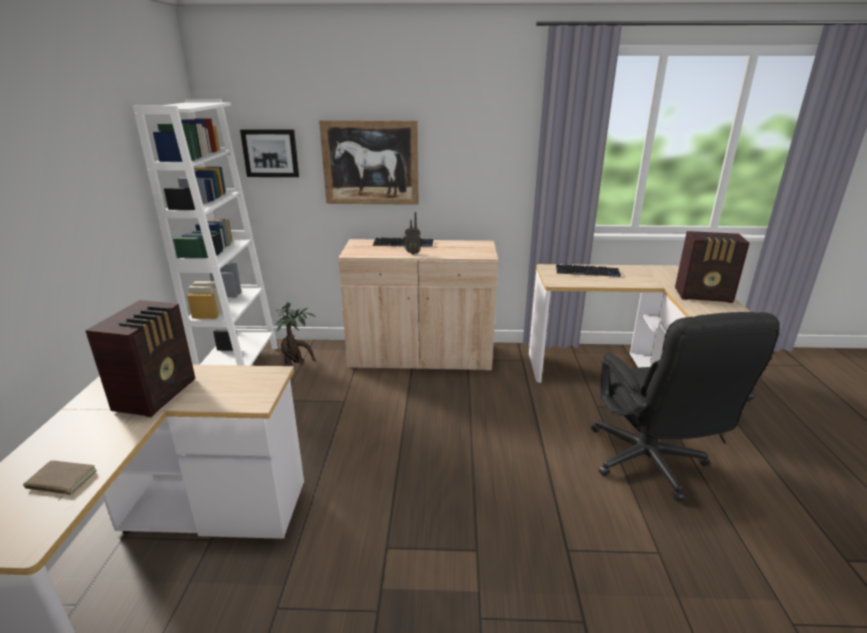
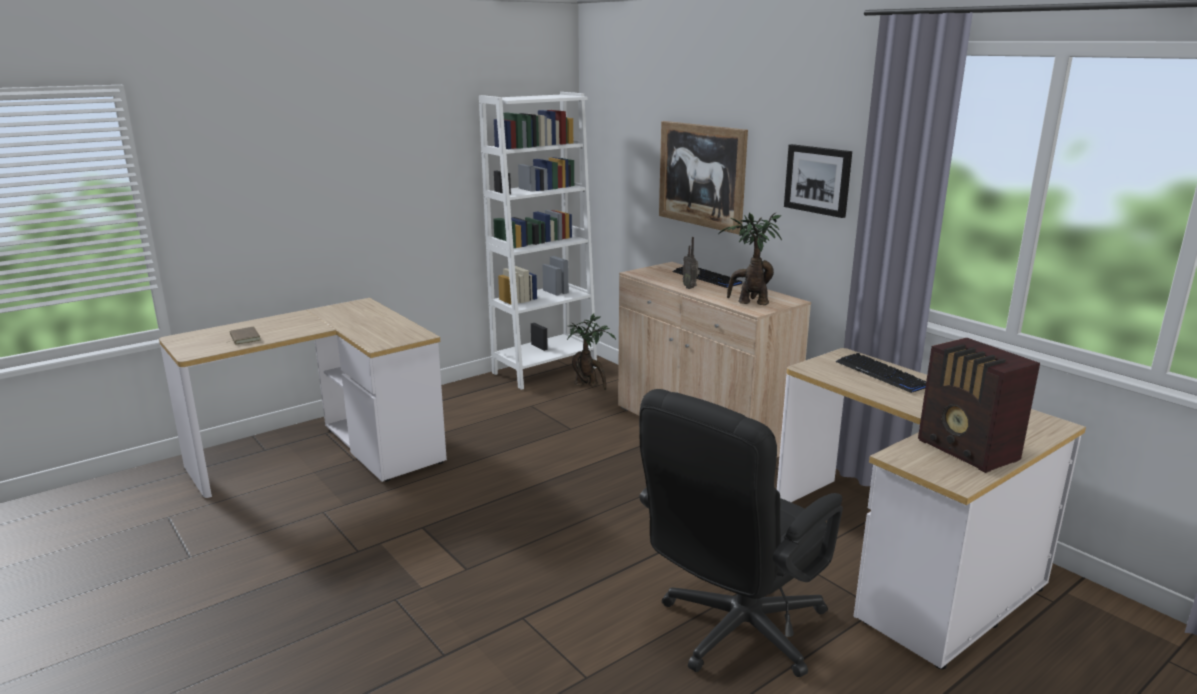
camera: 50 degrees right, 5 degrees down
radio [86,300,195,417] -> none
picture [240,129,299,177] -> picture moved to [784,144,852,218]
none -> potted plant [718,213,782,305]

